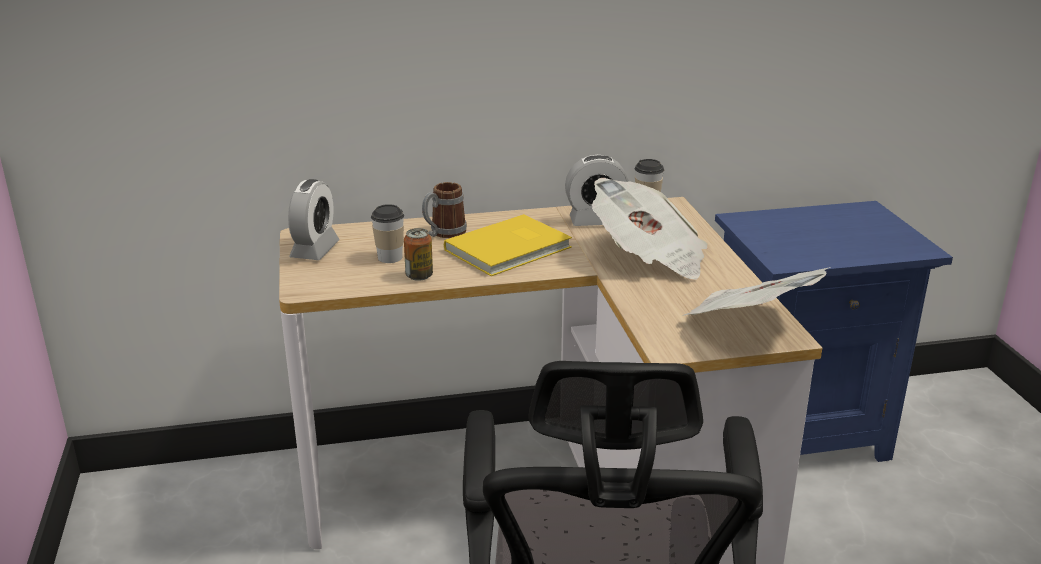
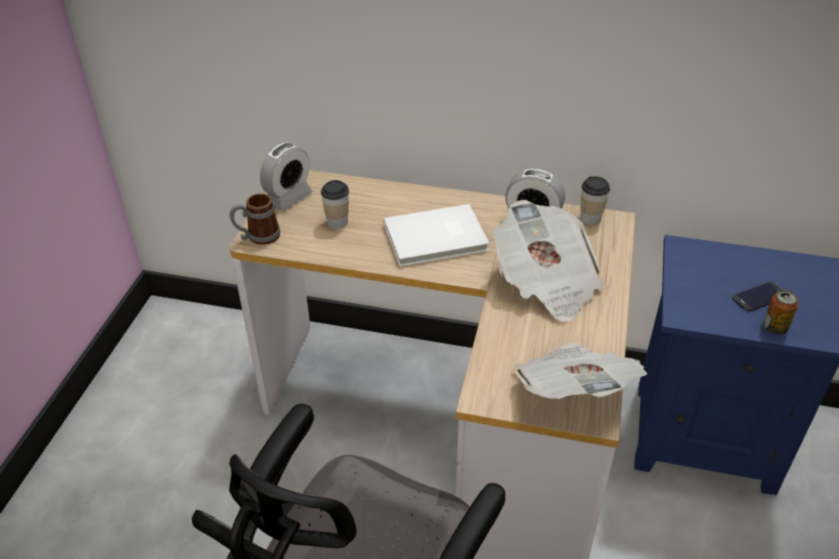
camera: 25 degrees right, 15 degrees up
can [404,228,433,281] -> can moved to [763,289,799,335]
mug [422,182,467,238] -> mug moved to [230,193,280,245]
yellow book [444,214,572,276] -> white book [384,204,489,267]
none -> phone [733,282,782,311]

